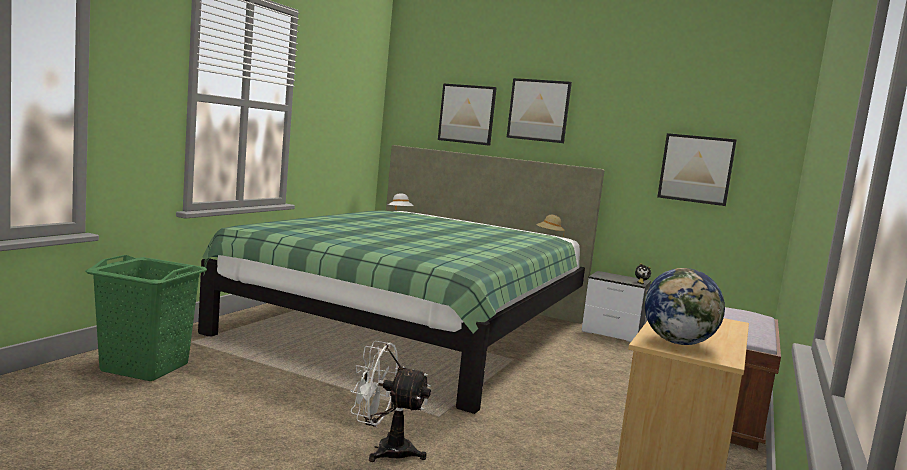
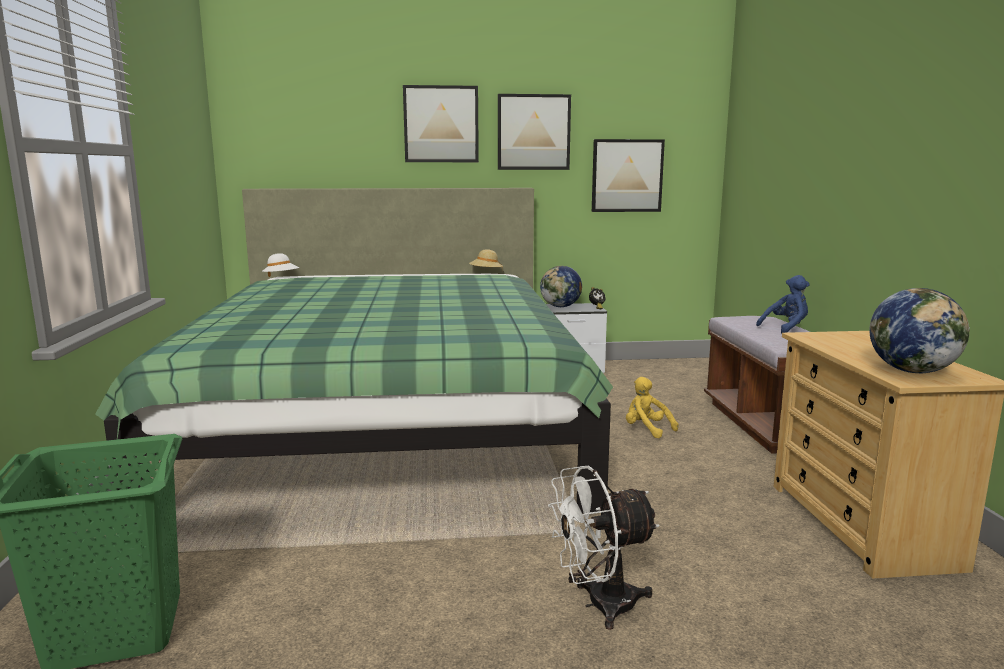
camera: 30 degrees left, 5 degrees up
picture [438,83,497,146] -> picture moved to [498,94,571,170]
none -> globe [540,266,582,307]
none -> yellow plush toy [626,377,679,438]
none -> blue plush toy [756,275,810,334]

